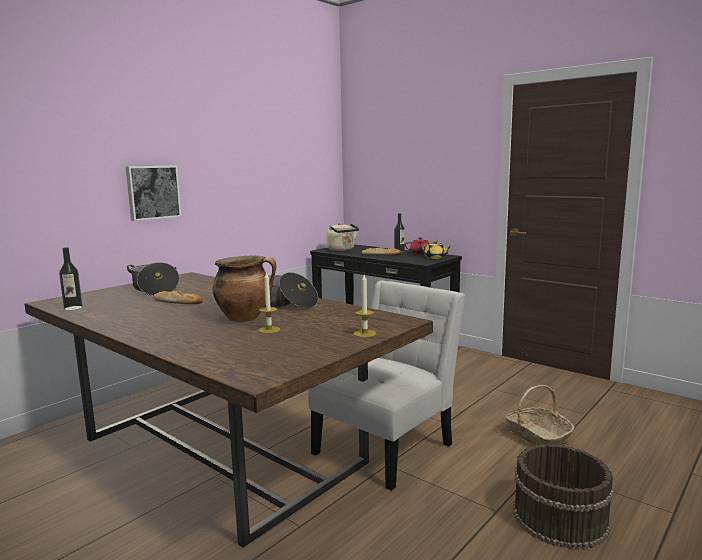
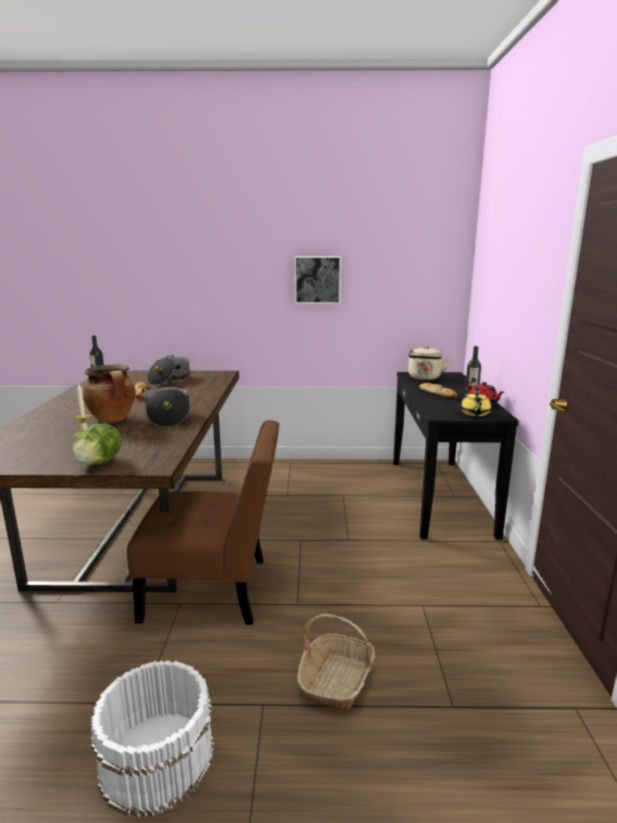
camera: 50 degrees right, 5 degrees up
picture [126,165,181,221] -> picture moved to [294,256,341,304]
white chair [308,280,466,491] -> brown chair [127,420,279,625]
candle [353,275,376,337] -> lettuce [73,424,122,465]
brown bucket [513,444,614,550] -> white bucket [91,660,215,817]

